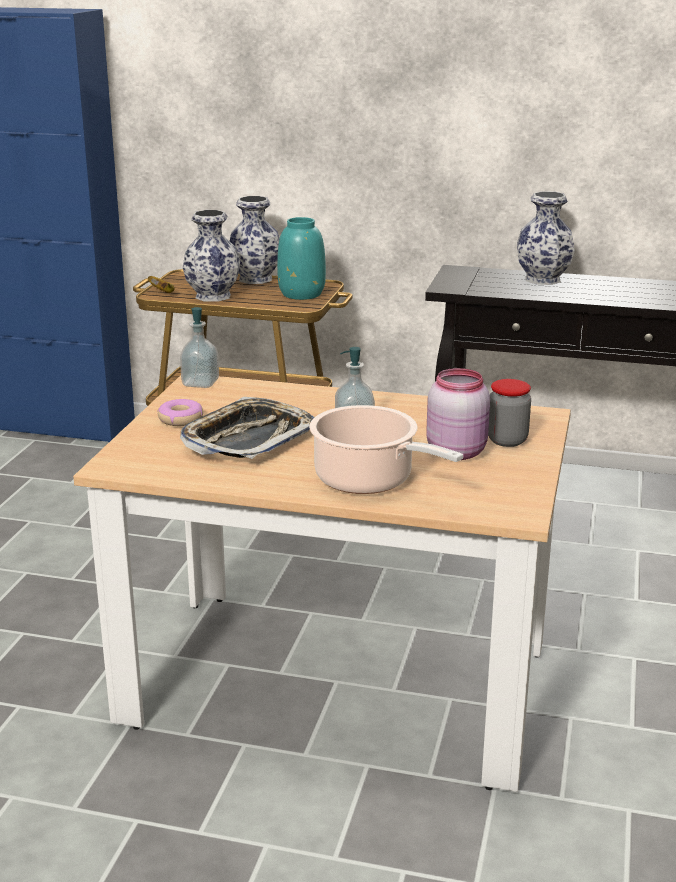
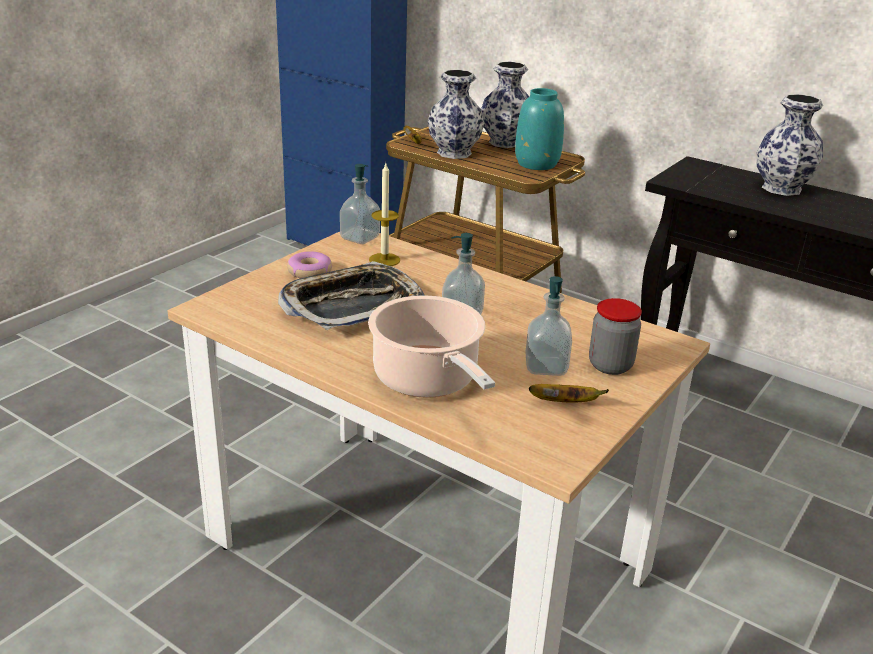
camera: 20 degrees right, 5 degrees up
pink jar [426,368,490,460] -> soap dispenser [525,276,572,376]
none -> candle [369,163,400,266]
none -> banana [529,384,609,403]

